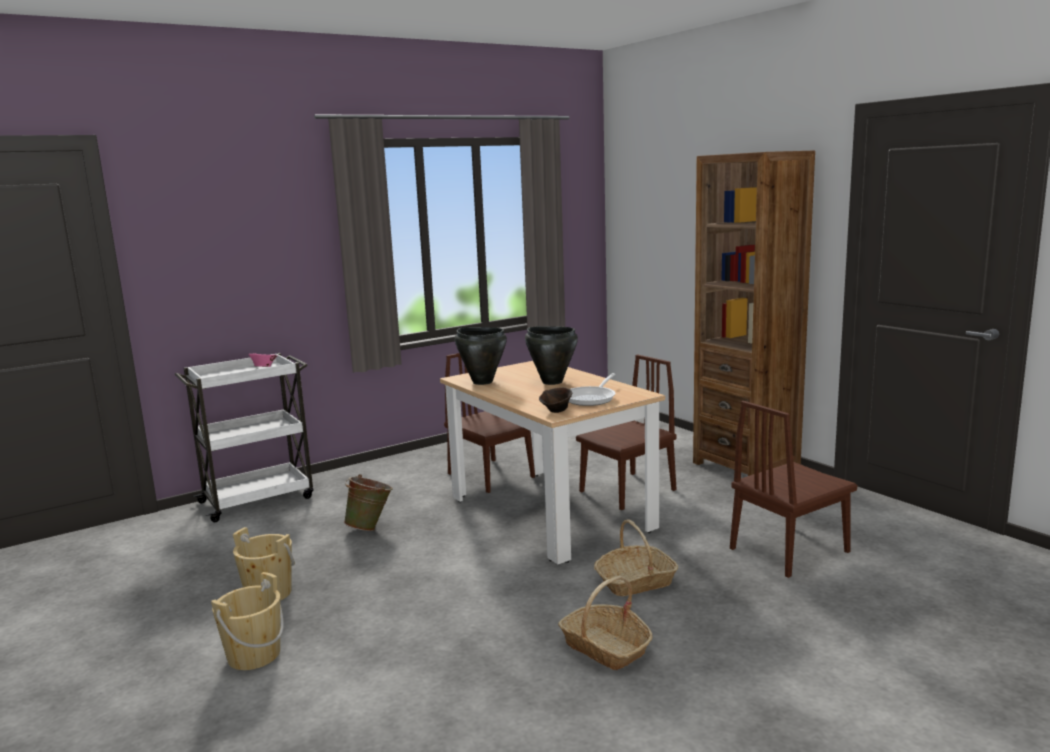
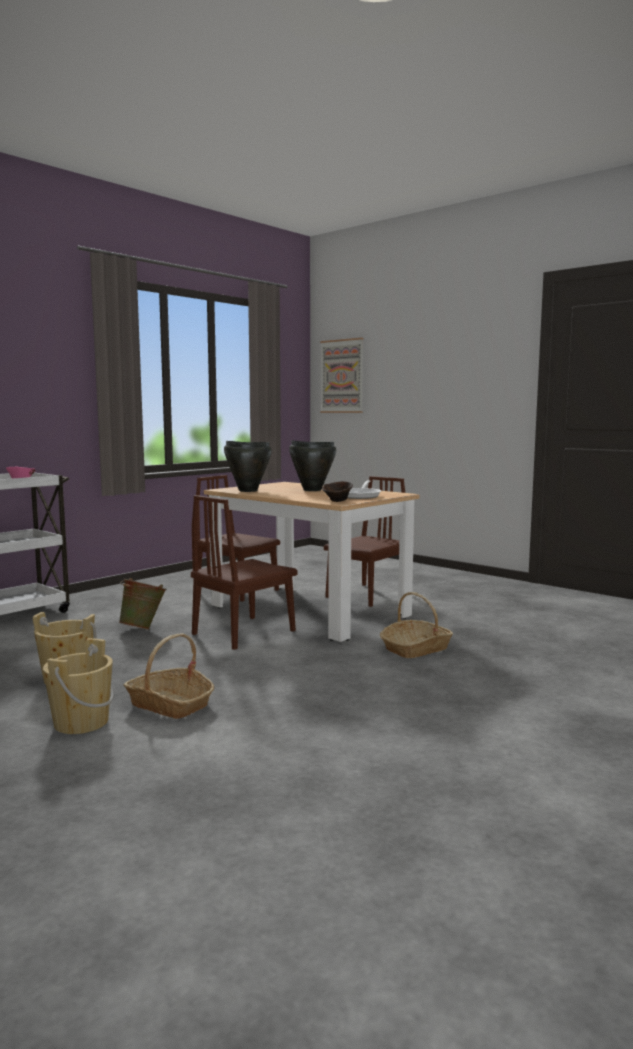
camera: 15 degrees left, 5 degrees down
basket [558,576,653,670] -> basket moved to [123,633,214,719]
brown bookcase [693,150,815,476] -> none
brown chair [730,401,857,578] -> brown chair moved to [191,495,298,650]
none -> picture [320,338,364,413]

